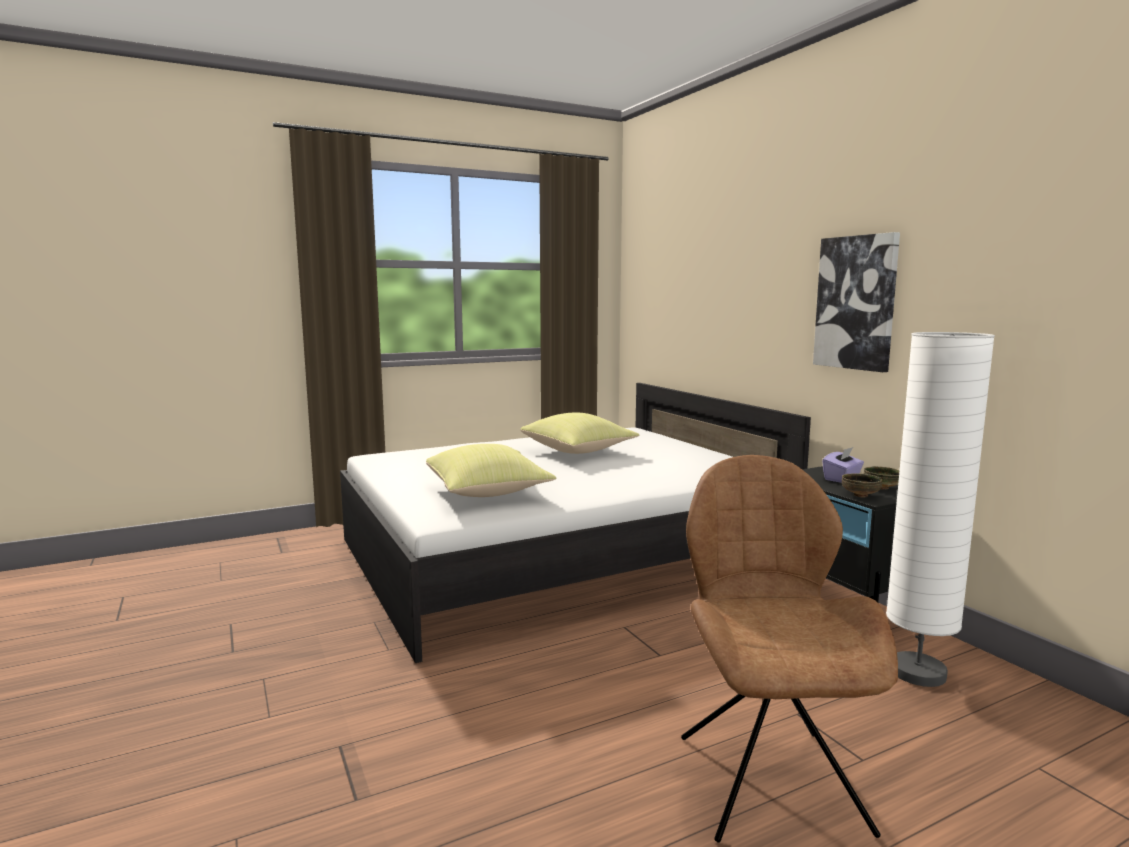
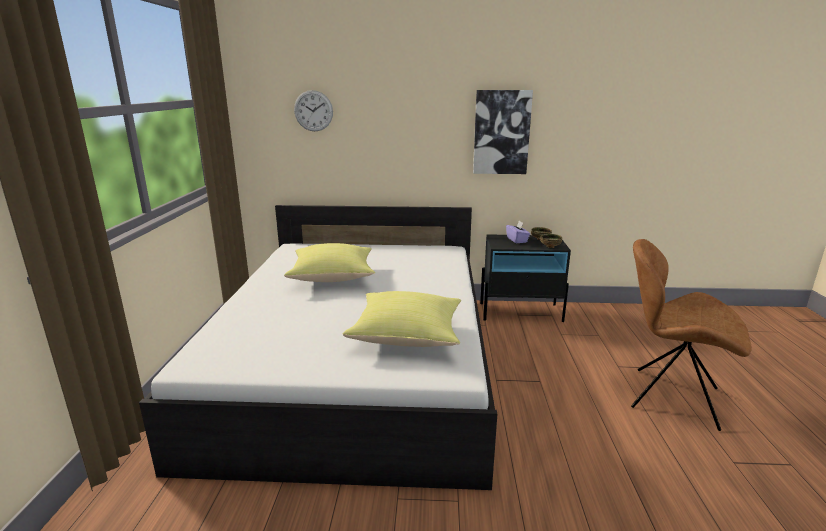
camera: 60 degrees left, 10 degrees up
white floor lamp [886,332,995,687] -> none
none -> wall clock [294,90,333,131]

